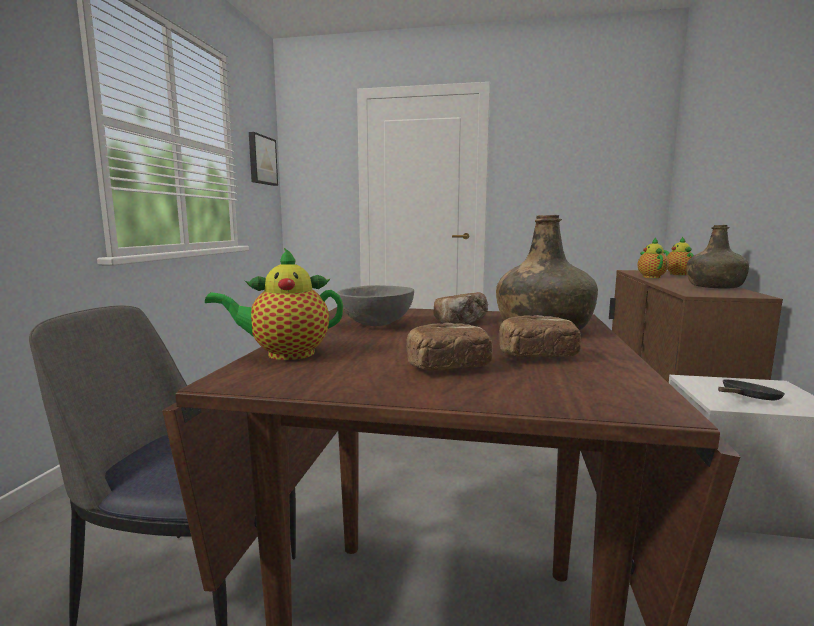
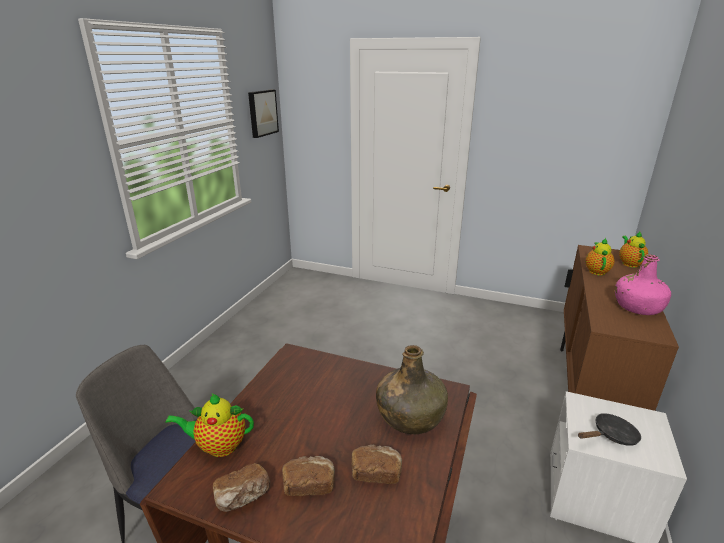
camera: 10 degrees right, 15 degrees up
grey bowl [337,285,414,326] -> none
bread [434,292,488,324] -> bread moved to [213,463,270,512]
green bottle [686,225,749,288] -> pink bottle [615,254,671,315]

